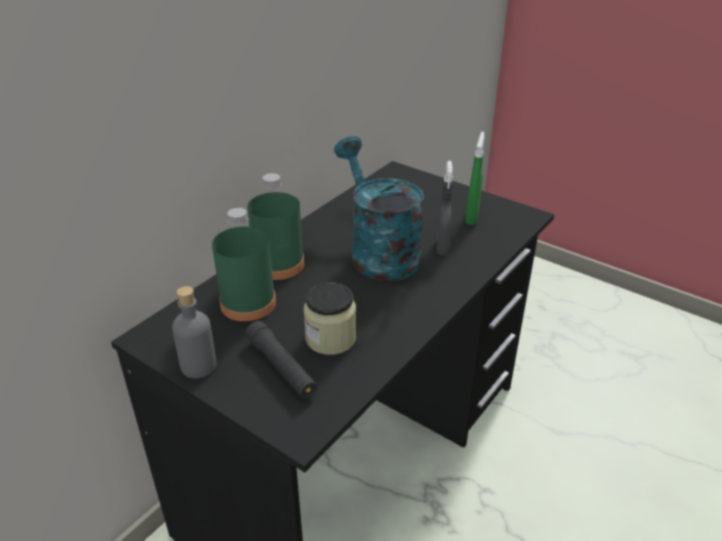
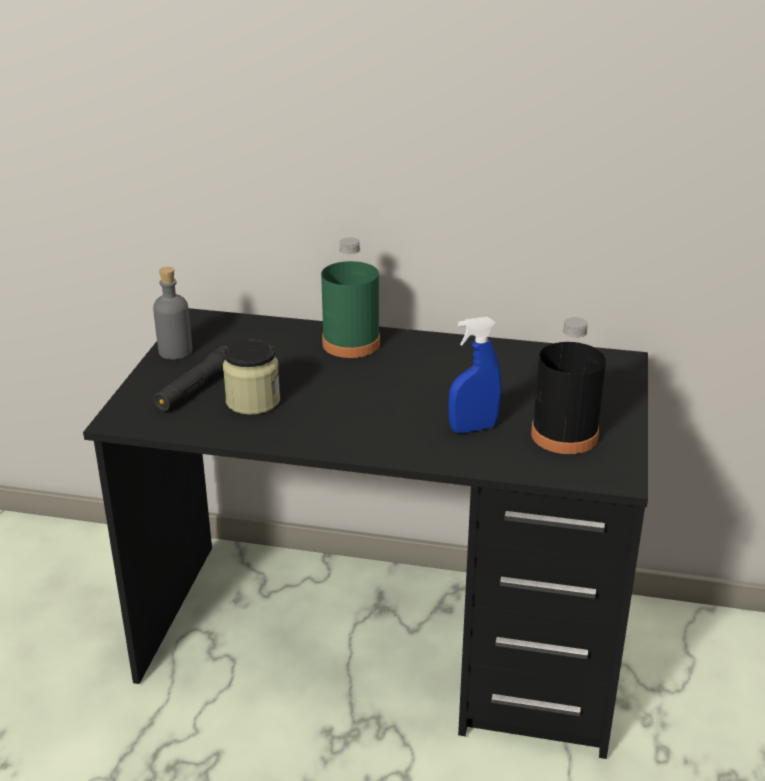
camera: 65 degrees right, 5 degrees down
green bottle [212,208,276,321] -> none
turquoise watering can [334,136,424,281] -> none
grey spray bottle [437,161,453,255] -> blue spray bottle [448,317,501,433]
green spray bottle [465,132,485,225] -> black bottle [531,317,606,454]

